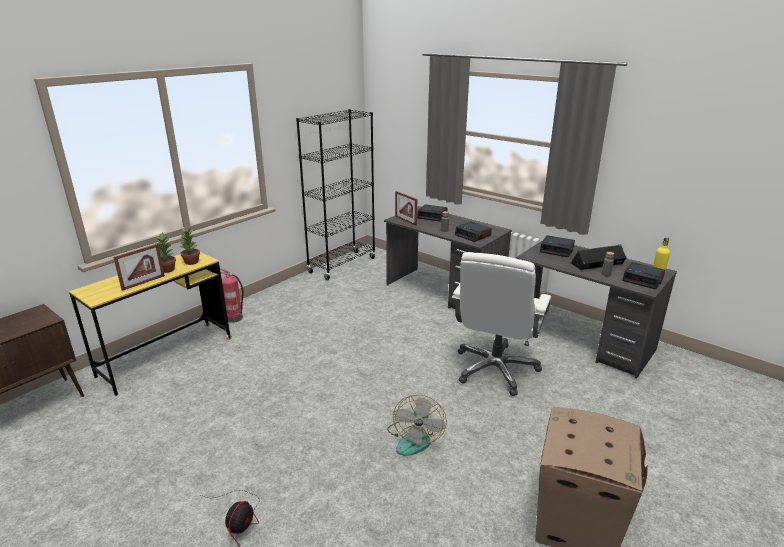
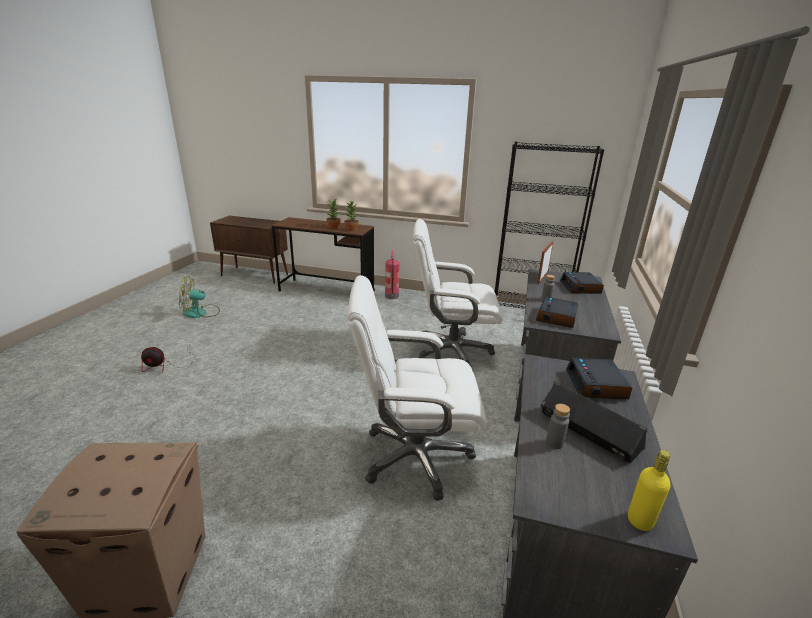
camera: 65 degrees right, 0 degrees up
yellow desk [69,252,232,396] -> brown desk [272,217,375,291]
picture frame [113,244,165,291] -> none
fan [387,395,447,456] -> fan moved to [179,276,220,318]
alarm clock [623,262,665,289] -> none
none -> white office chair [413,219,502,365]

